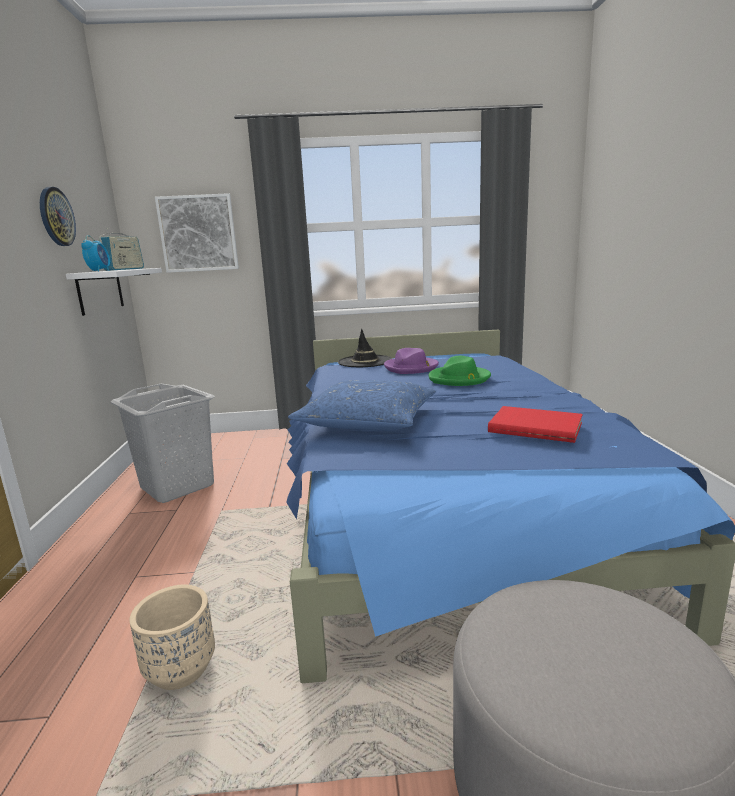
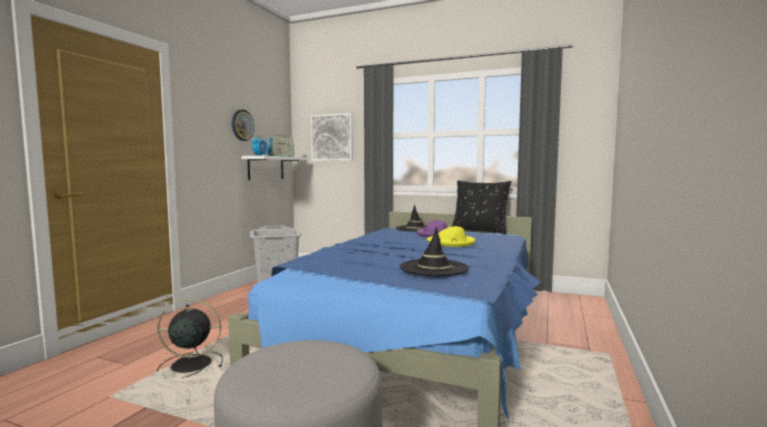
camera: 25 degrees right, 10 degrees down
beige planter [129,585,215,690] -> black fan [157,299,223,378]
blue pillow [288,380,436,431] -> none
green hat [429,356,491,386] -> yellow hat [427,226,475,247]
red book [488,406,583,443] -> black hat [400,227,469,276]
none -> black pillow [452,180,511,234]

